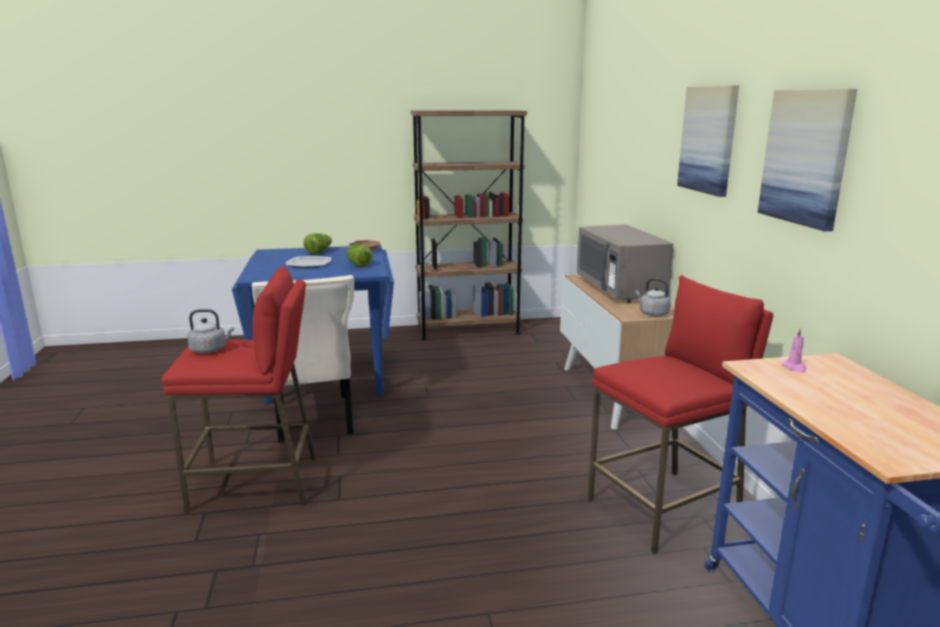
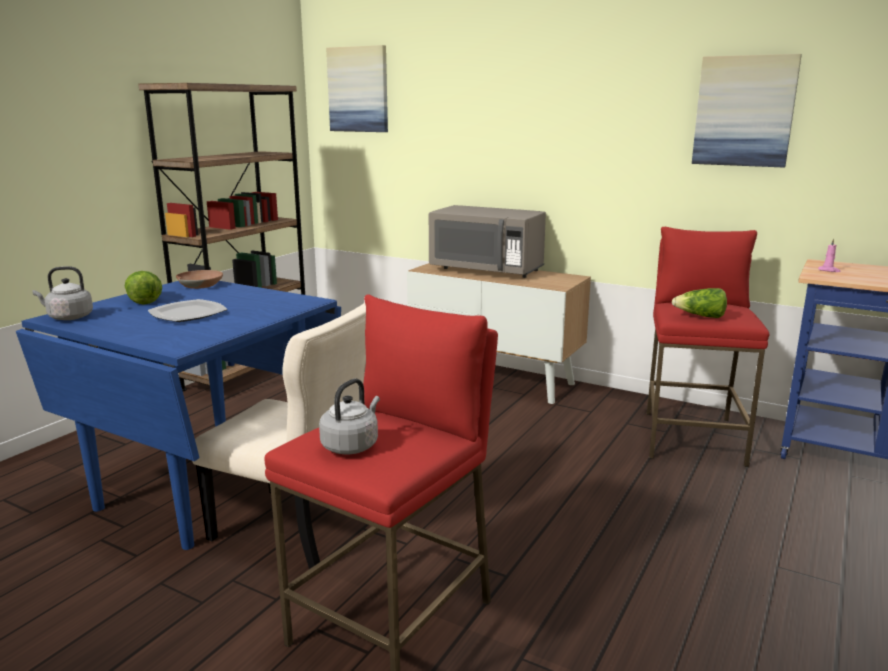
camera: 50 degrees left, 0 degrees up
lettuce [346,244,373,267] -> lettuce moved to [672,288,727,318]
grey kettle [635,278,671,316] -> grey kettle moved to [33,266,93,320]
picture [677,85,739,197] -> picture moved to [326,45,388,132]

